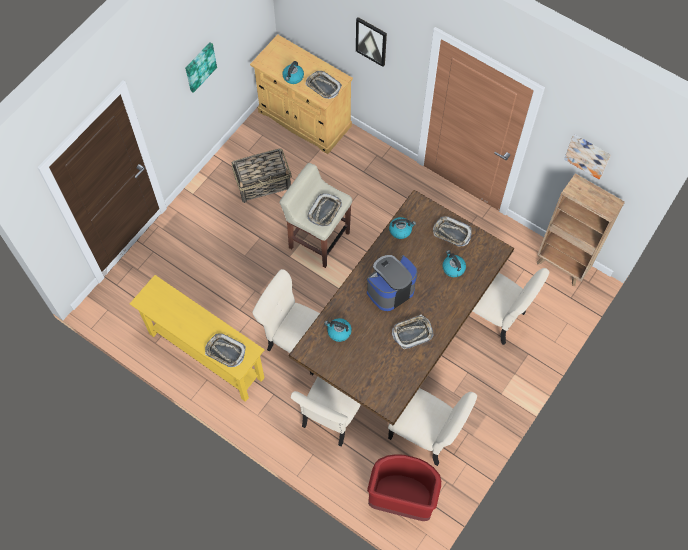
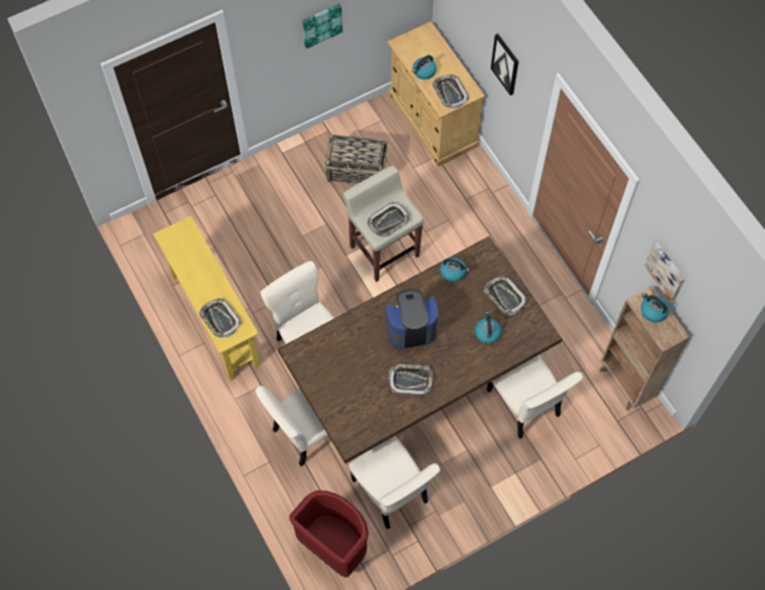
camera: 25 degrees right, 0 degrees up
kettle [324,318,352,342] -> kettle moved to [641,293,669,322]

